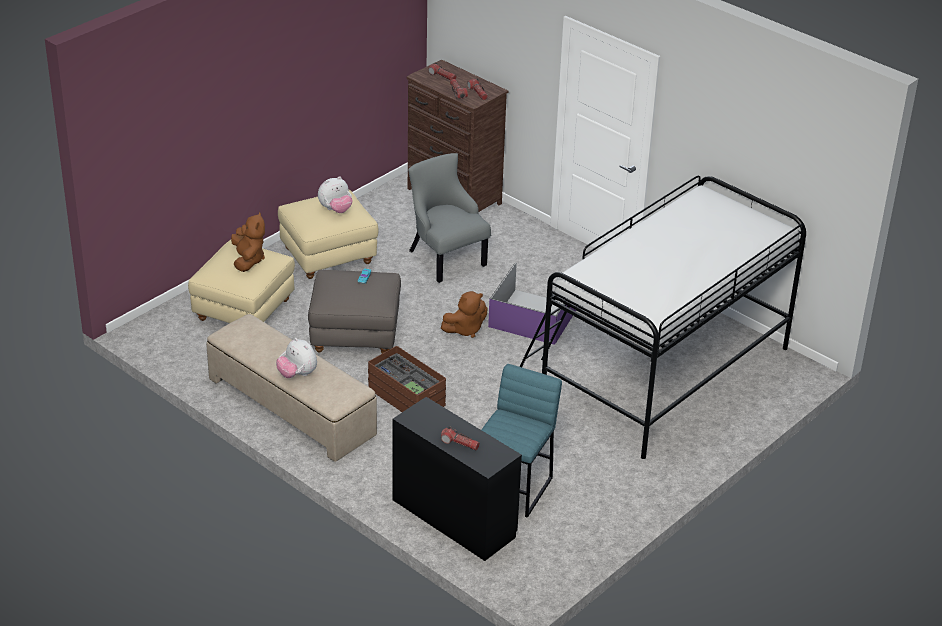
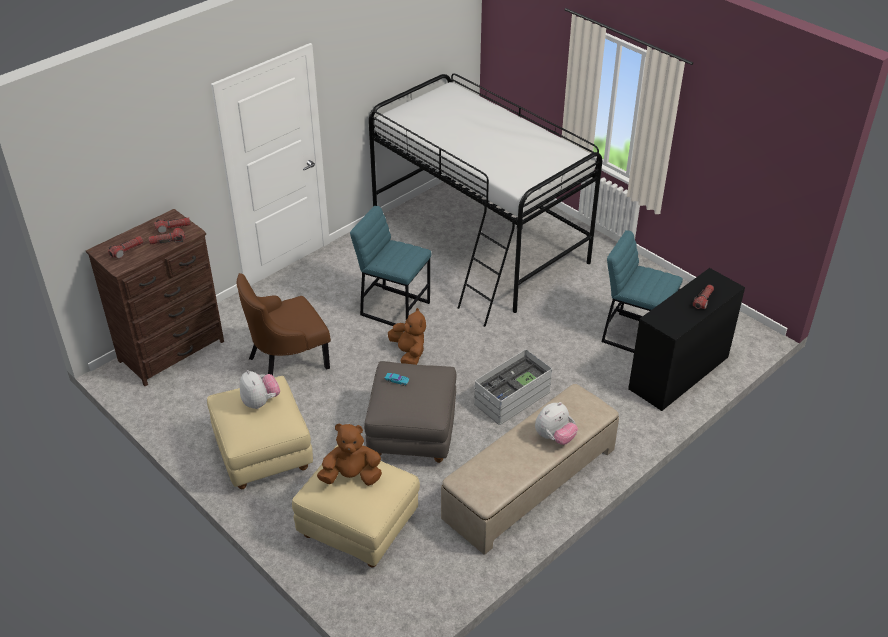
camera: 85 degrees left, 5 degrees up
brown storage box [368,346,446,412] -> grey storage box [474,349,552,425]
grey chair [408,153,491,283] -> brown chair [237,273,331,375]
purple storage box [488,263,576,345] -> blue stool [350,206,431,326]

